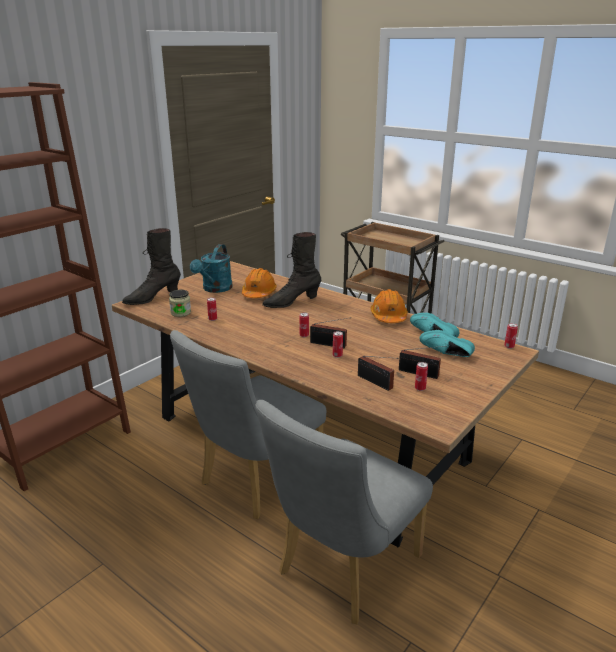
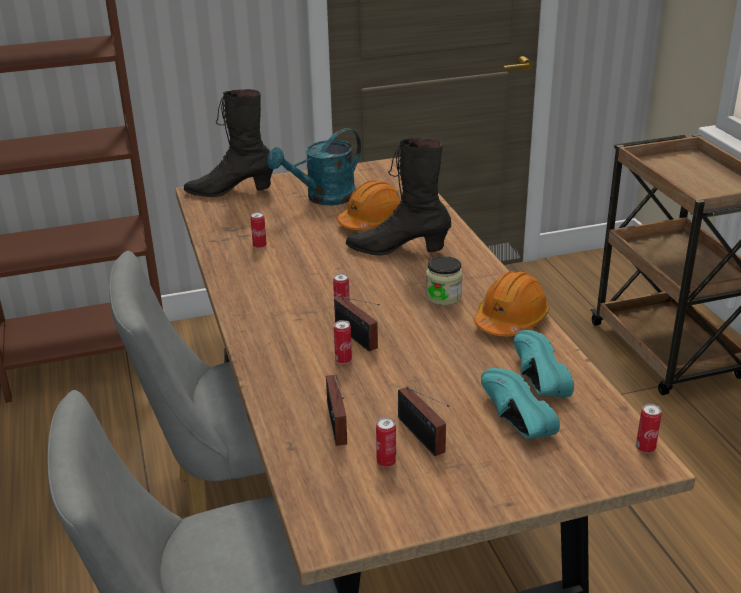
camera: 35 degrees right, 5 degrees up
jar [169,290,191,317] -> jar moved to [426,256,463,306]

